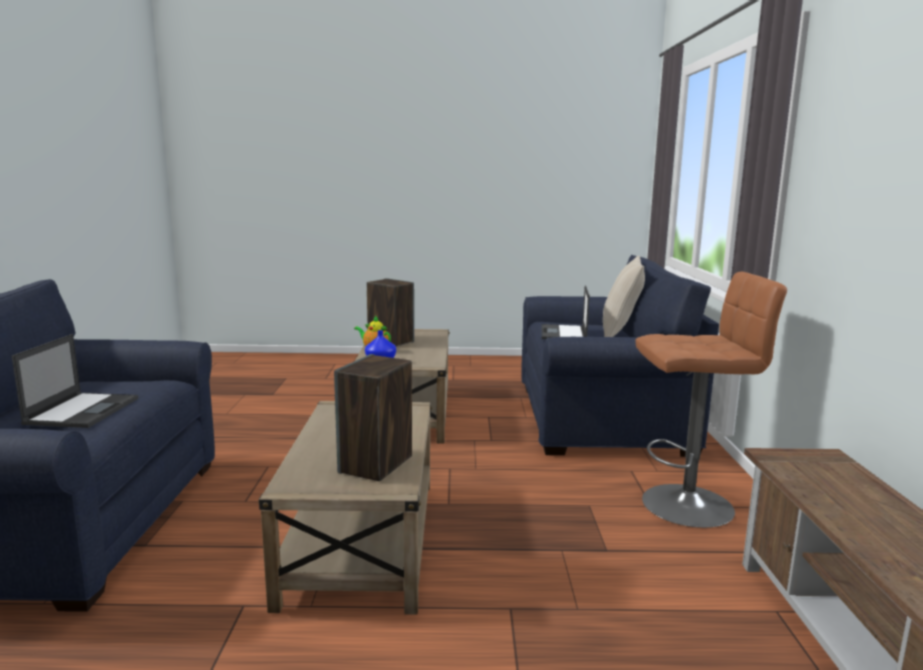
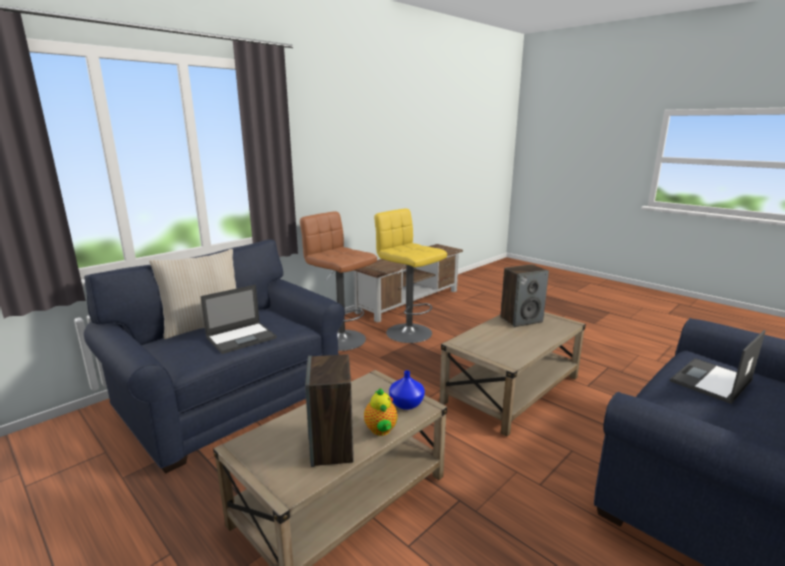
camera: 135 degrees left, 5 degrees up
none -> yellow stool [374,208,447,343]

